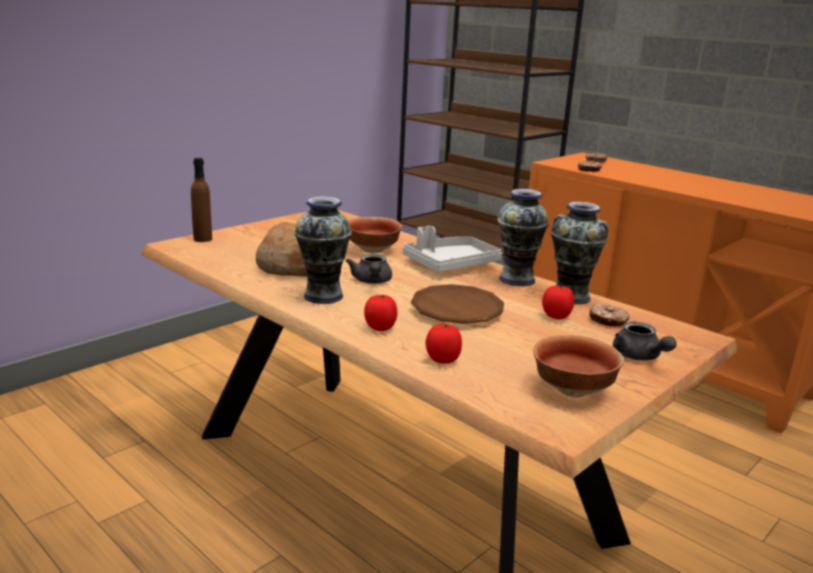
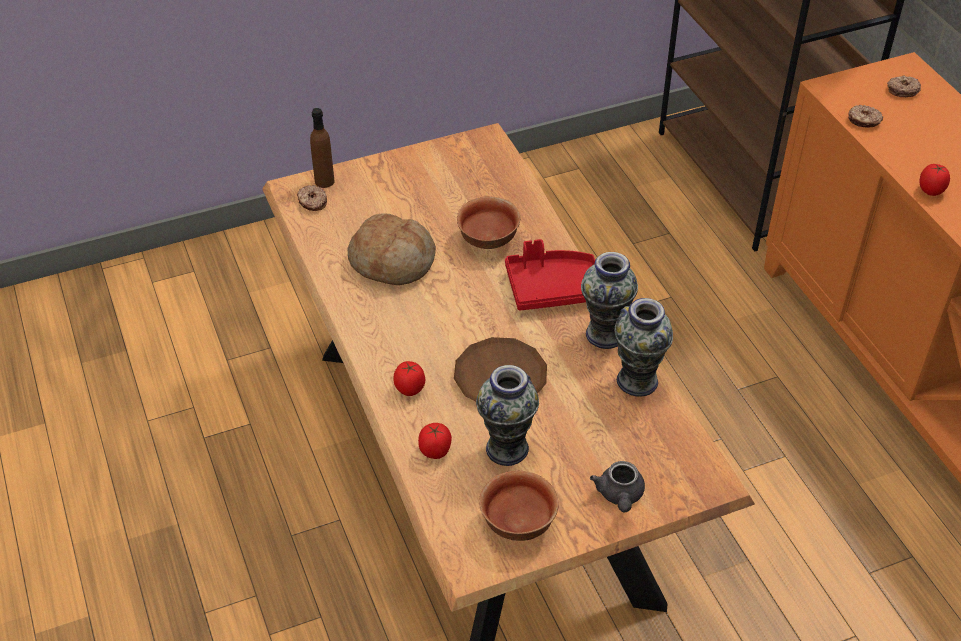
camera: 25 degrees right, 25 degrees up
vase [294,197,352,304] -> vase moved to [476,365,539,466]
grey teapot [346,254,392,284] -> none
grey tray [403,226,502,272] -> red tray [505,239,595,311]
tomato [542,285,574,319] -> tomato moved to [920,164,950,196]
donut [589,304,630,327] -> donut moved to [297,185,327,211]

